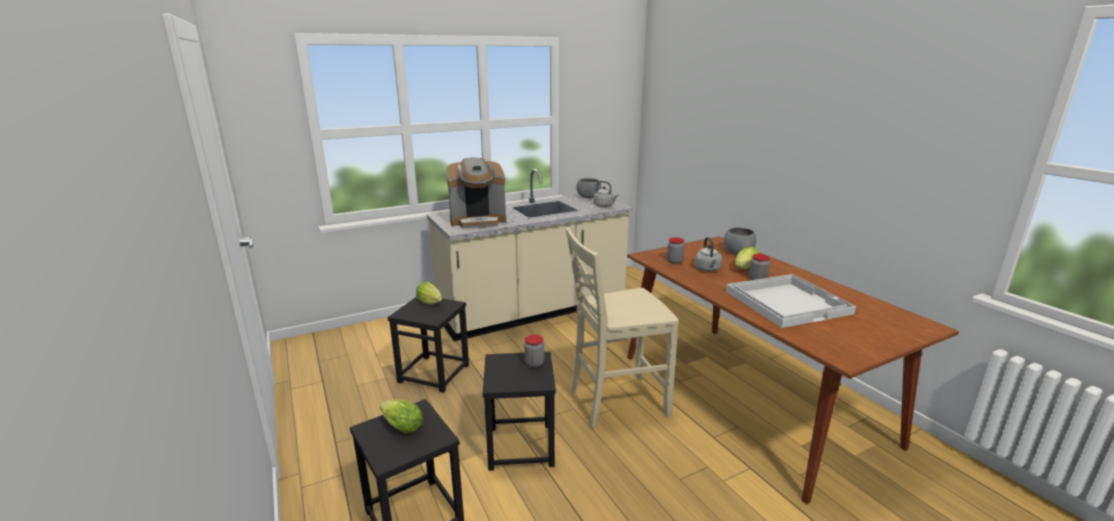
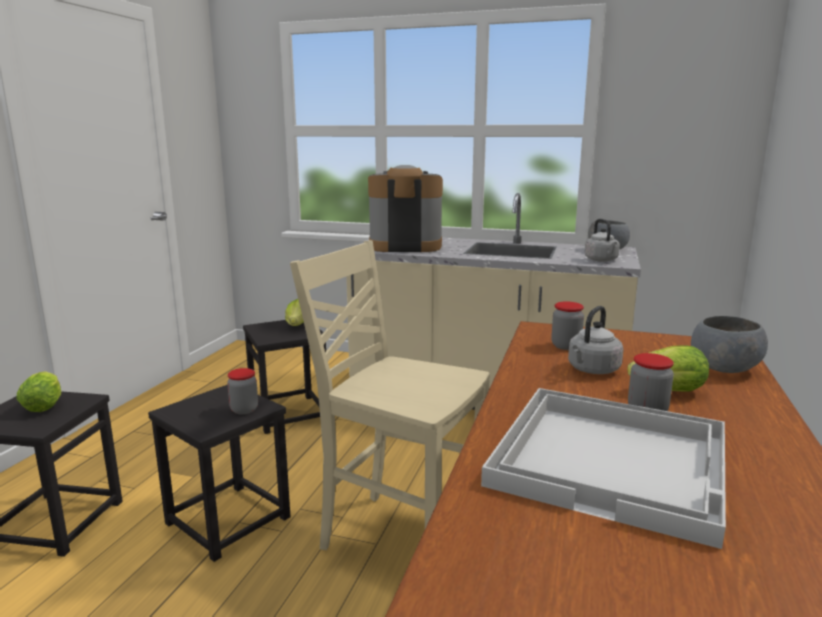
camera: 45 degrees right, 5 degrees down
coffee machine [447,157,506,229] -> coffee machine turned 150 degrees clockwise [368,165,443,252]

